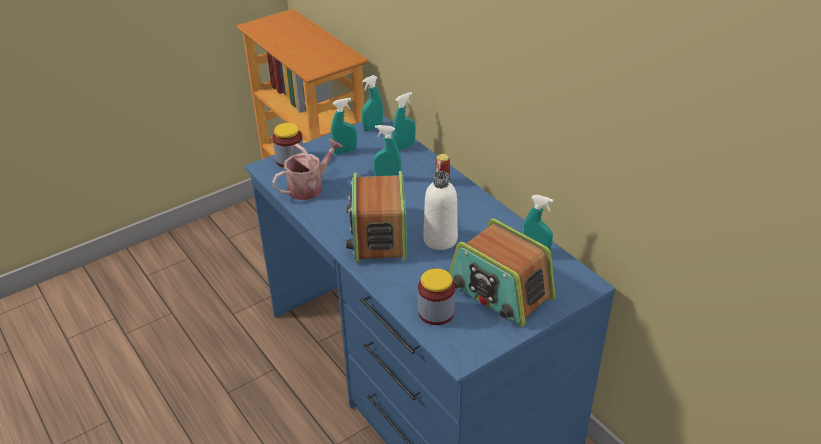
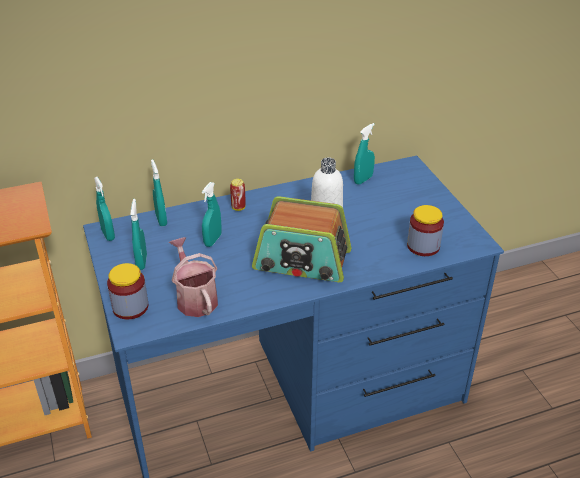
camera: 75 degrees left, 0 degrees up
radio [449,218,556,327] -> none

